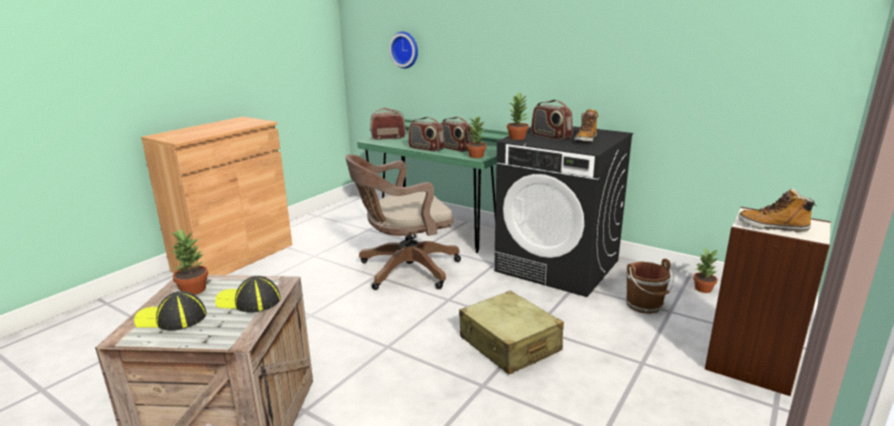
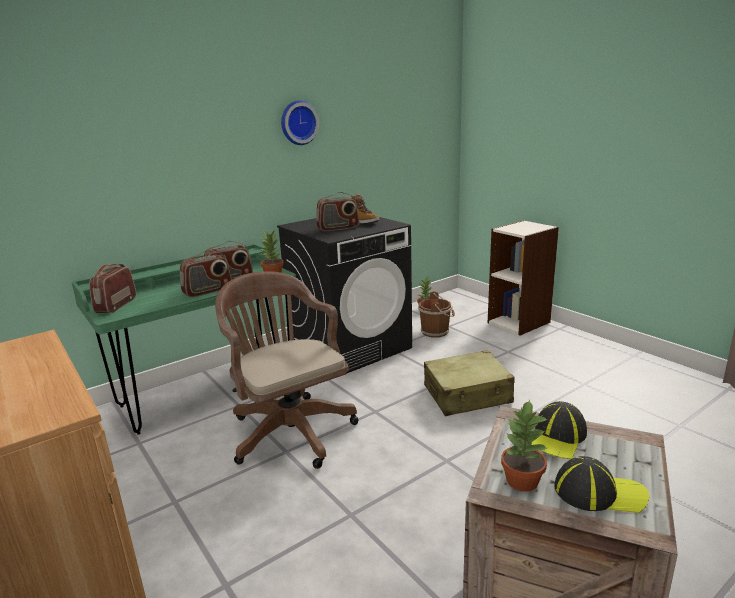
camera: 70 degrees left, 0 degrees up
cap [134,291,206,330] -> cap turned 105 degrees counterclockwise [555,456,650,513]
brown office chair [345,154,461,290] -> brown office chair turned 150 degrees clockwise [215,271,359,469]
wall clock [389,31,418,69] -> wall clock moved to [281,100,319,145]
potted plant [507,92,529,140] -> none
boot [738,188,816,232] -> none

